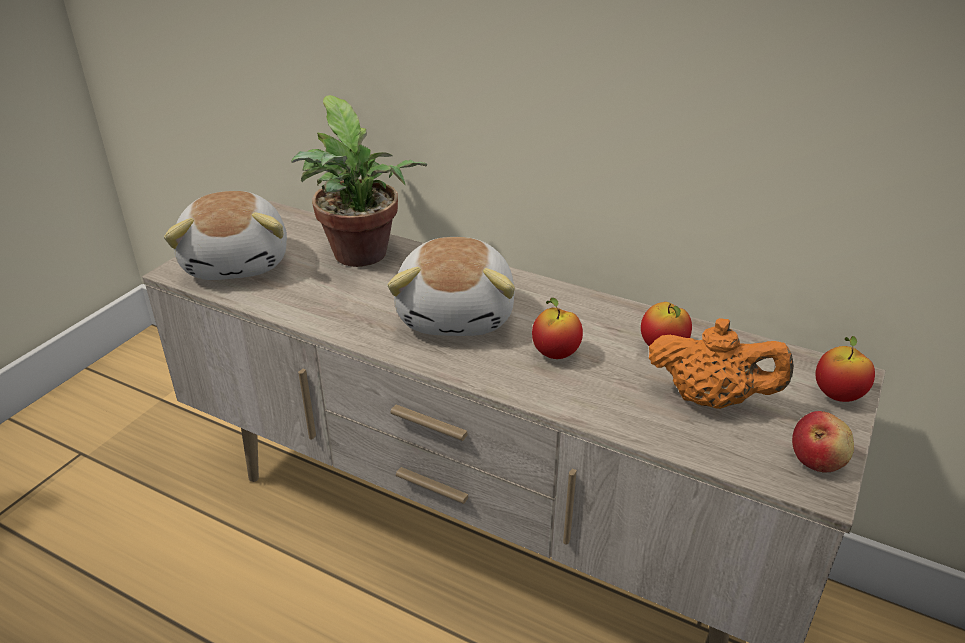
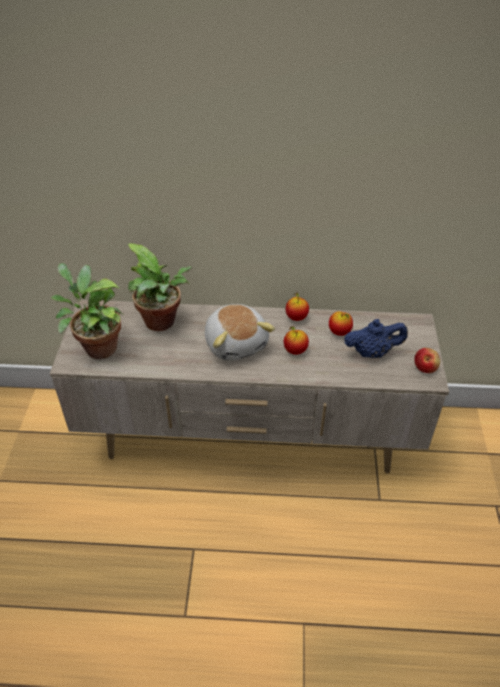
camera: 25 degrees left, 10 degrees up
plush toy [164,191,287,280] -> potted plant [51,263,124,359]
orange teapot [649,318,794,409] -> blue teapot [344,319,408,358]
apple [815,336,875,402] -> apple moved to [286,292,309,321]

